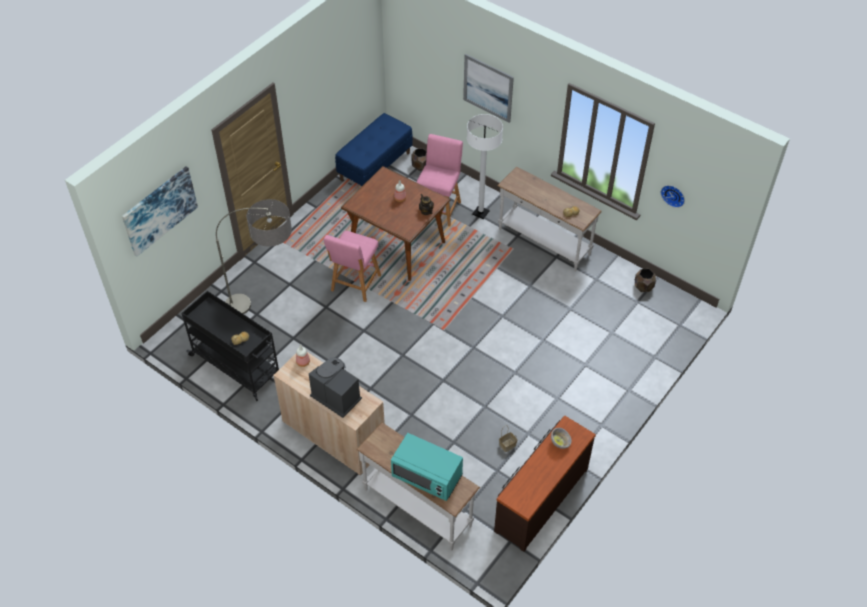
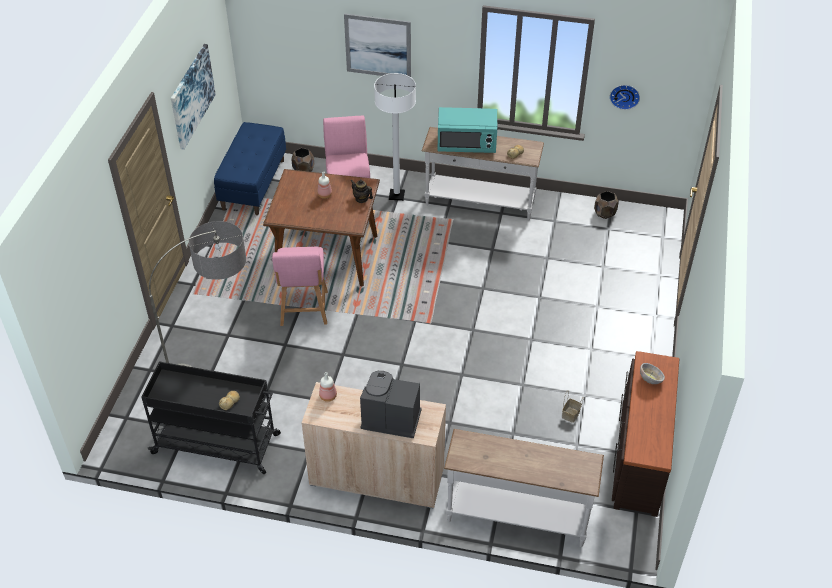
camera: 25 degrees left, 5 degrees down
picture [122,167,198,256] -> picture moved to [171,44,216,150]
turquoise microwave [391,433,463,501] -> turquoise microwave moved to [438,107,497,153]

